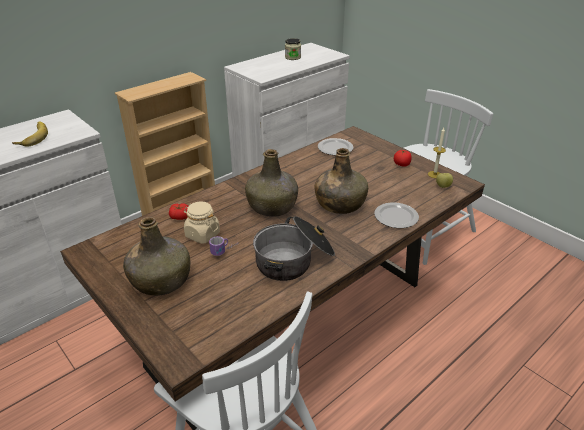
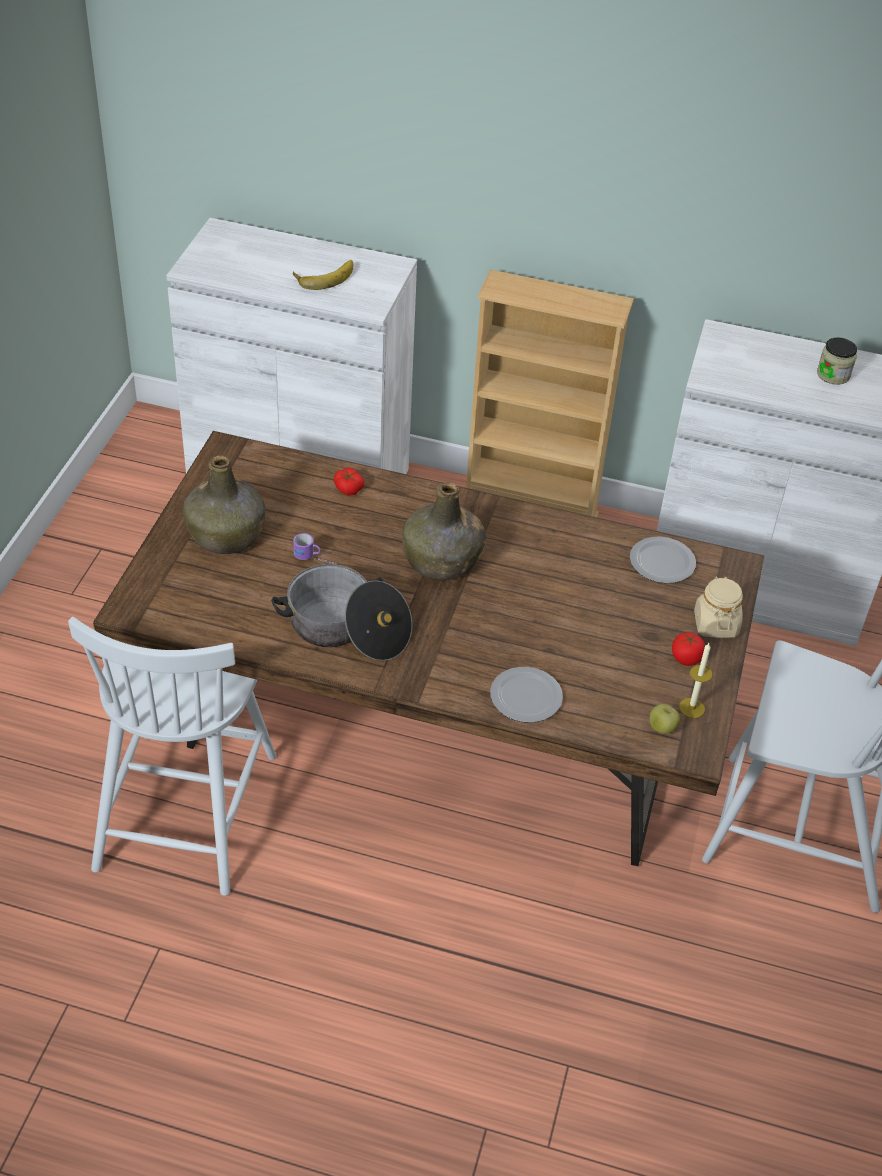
camera: 55 degrees right, 10 degrees up
beige jar [184,201,220,244] -> beige jar moved to [694,576,743,638]
green bottle [315,148,368,214] -> none

